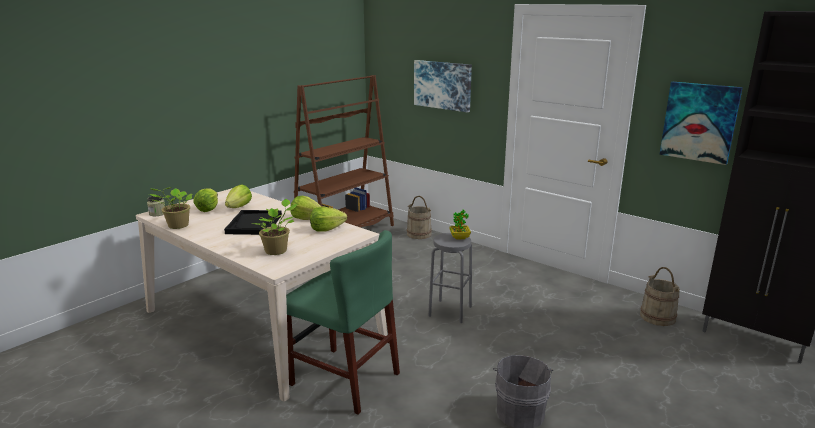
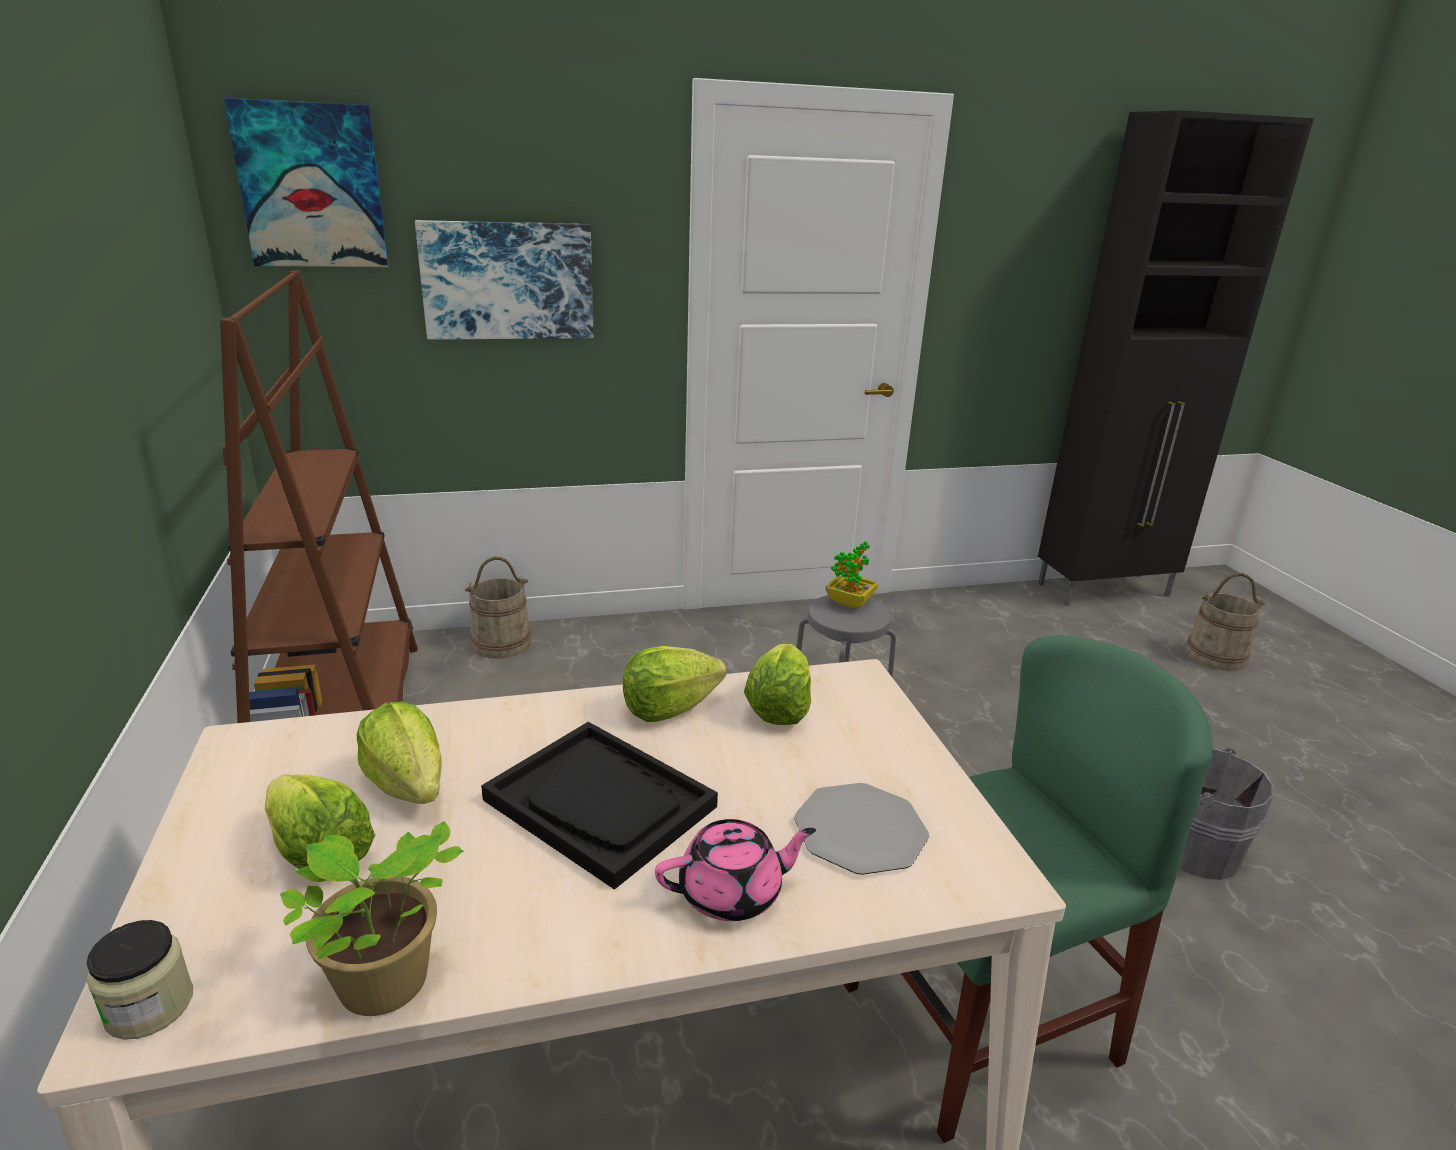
camera: 55 degrees left, 5 degrees up
potted plant [252,199,298,255] -> plate [794,783,929,875]
beige bucket [640,267,680,326] -> beige bucket moved to [1185,573,1266,671]
picture [659,82,743,165] -> picture moved to [224,98,389,267]
none -> pink teapot [655,819,816,921]

